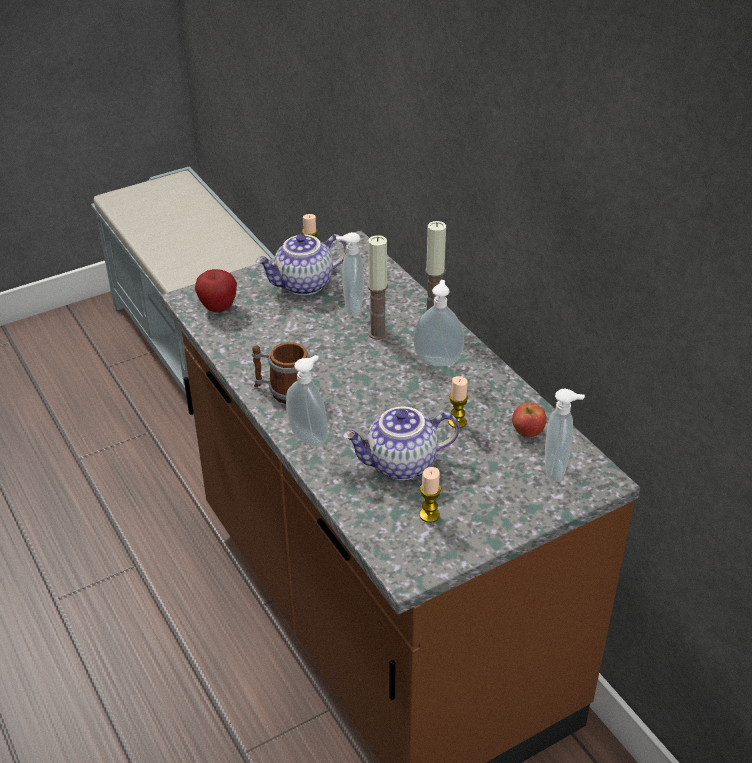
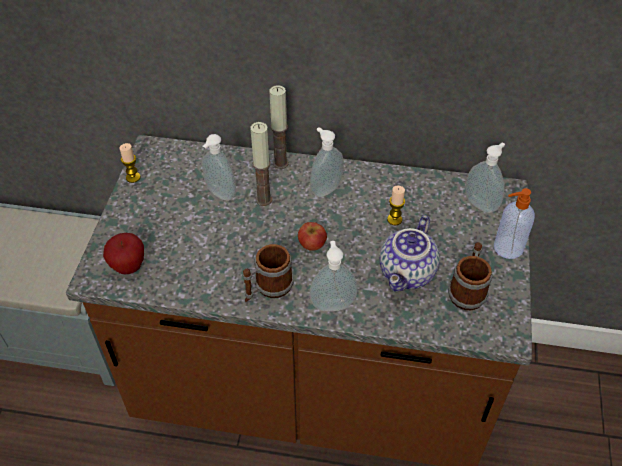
camera: 50 degrees left, 10 degrees up
teapot [256,234,347,295] -> none
candle [419,467,441,523] -> mug [448,242,493,310]
apple [512,403,547,437] -> apple moved to [298,222,327,251]
none -> soap dispenser [494,188,535,259]

